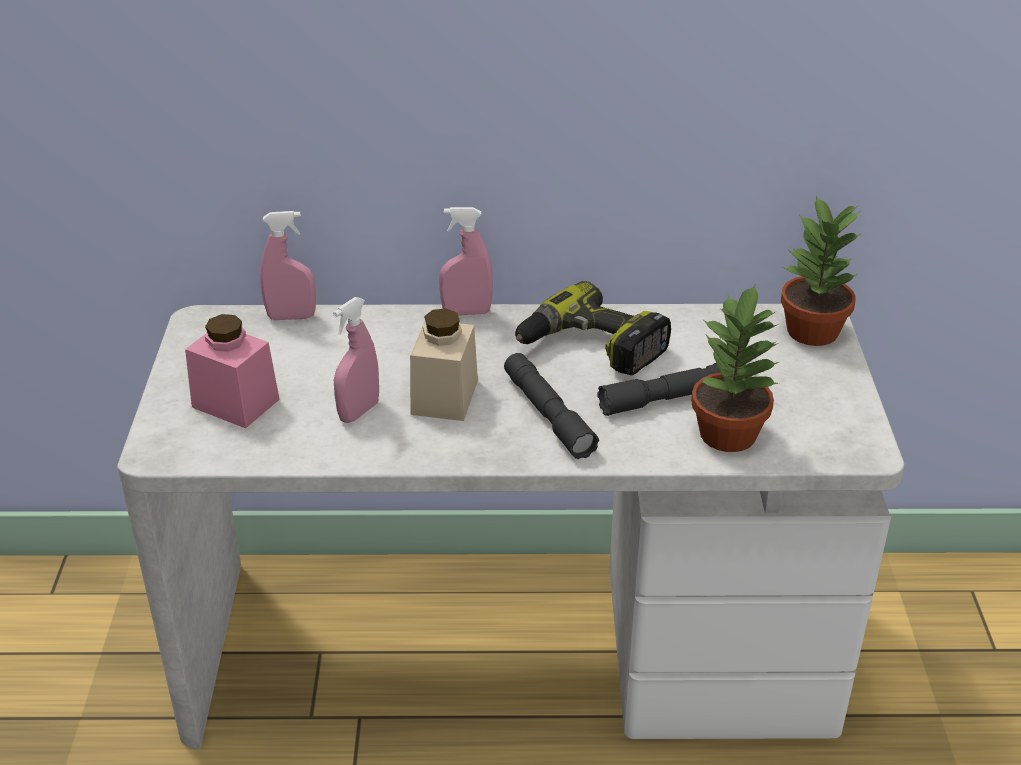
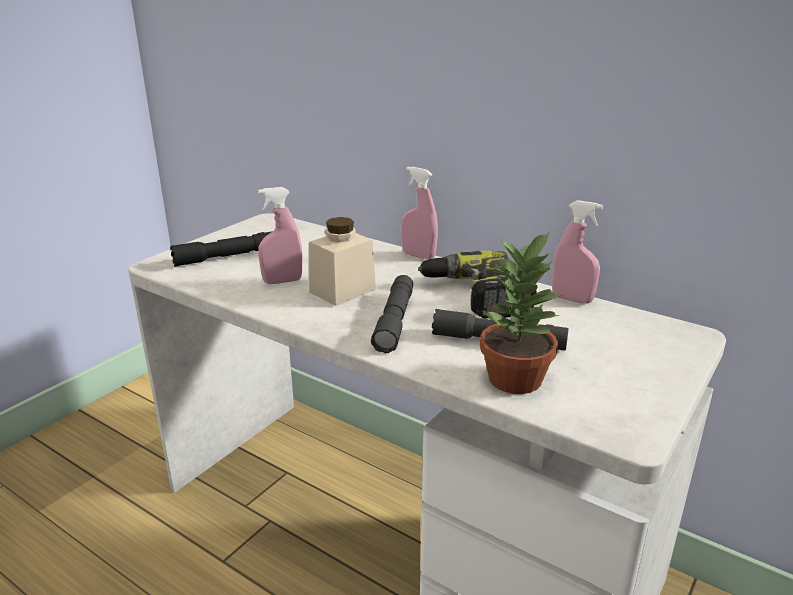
camera: 35 degrees right, 10 degrees down
pink jar [185,314,280,428] -> black flashlight [170,231,272,267]
pink spray bottle [260,211,316,320] -> pink spray bottle moved to [552,200,603,304]
potted plant [781,196,861,346] -> none

